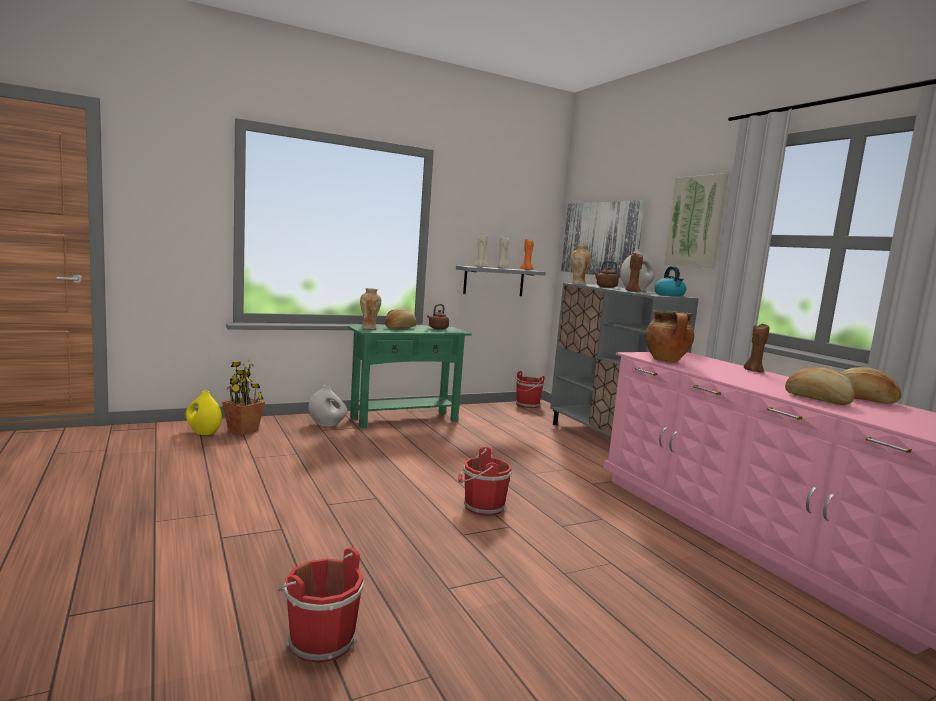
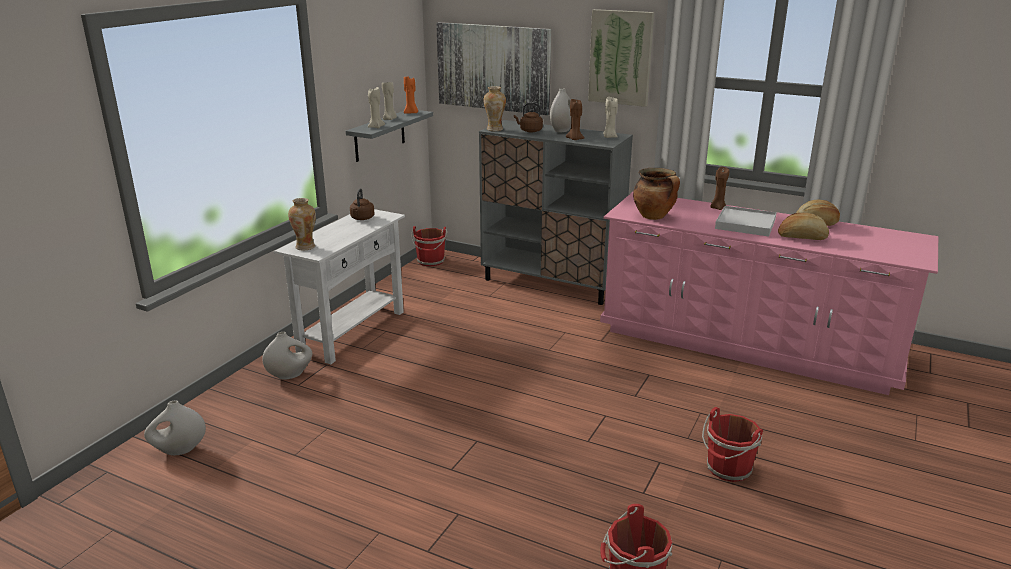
camera: 35 degrees left, 15 degrees up
yellow vase [186,391,222,435] -> white vase [144,400,206,455]
potted plant [222,360,265,435] -> none
green console table [348,326,471,428] -> white console table [274,209,405,364]
bread [385,309,417,328] -> none
red bucket [458,447,512,516] -> red bucket moved to [702,407,763,482]
kettle [654,266,686,297] -> beige candle [603,97,618,138]
none -> white tray [715,206,777,236]

